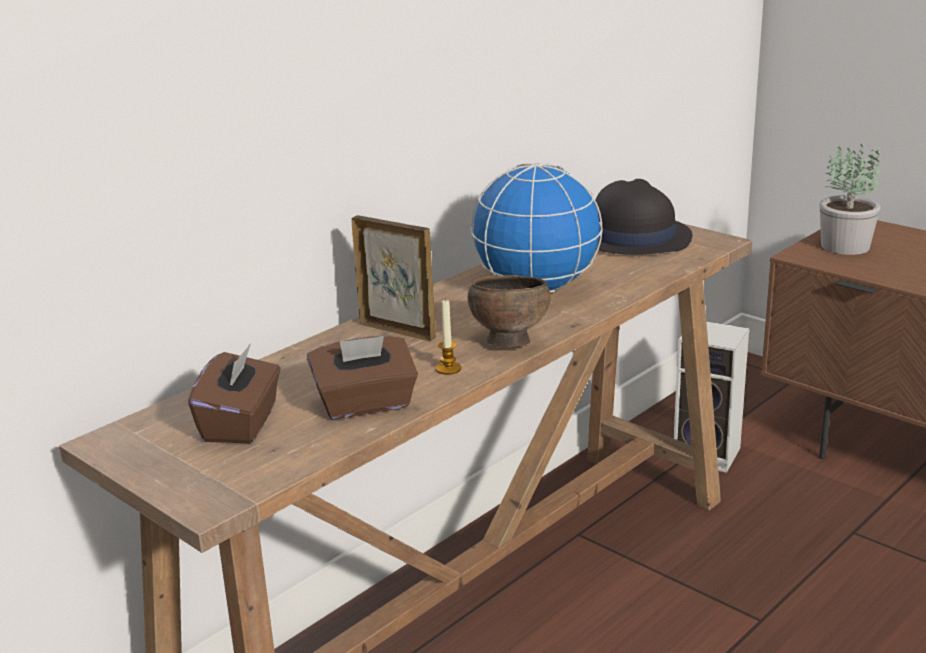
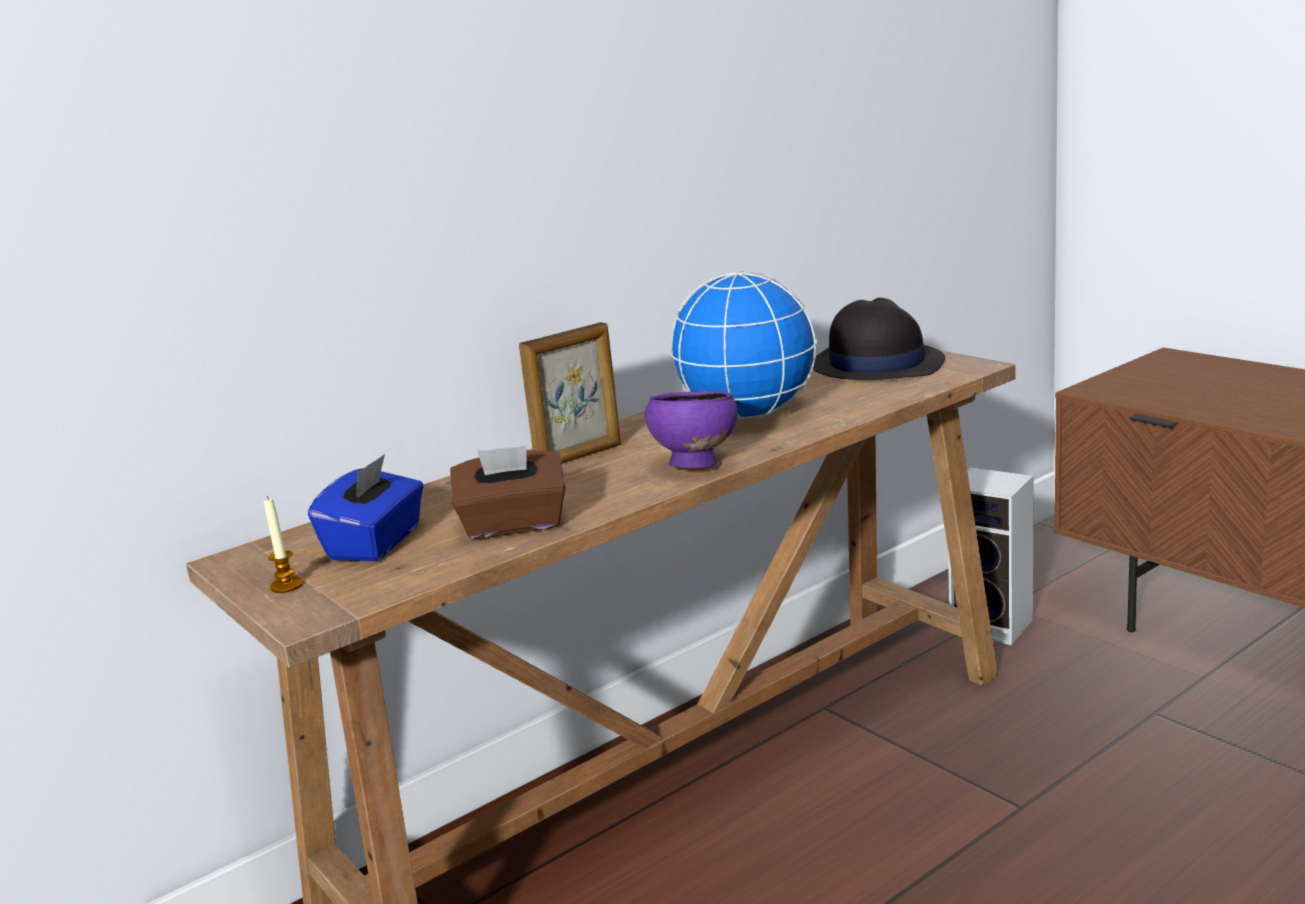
camera: 10 degrees right, 5 degrees down
brown tissue box [188,344,281,443] -> blue tissue box [308,454,424,561]
picture frame [351,215,436,341] -> picture frame turned 105 degrees clockwise [519,322,621,463]
candle [435,300,461,375] -> candle moved to [264,496,304,593]
brown bowl [468,275,551,347] -> purple bowl [645,391,738,468]
potted plant [820,144,881,255] -> none

